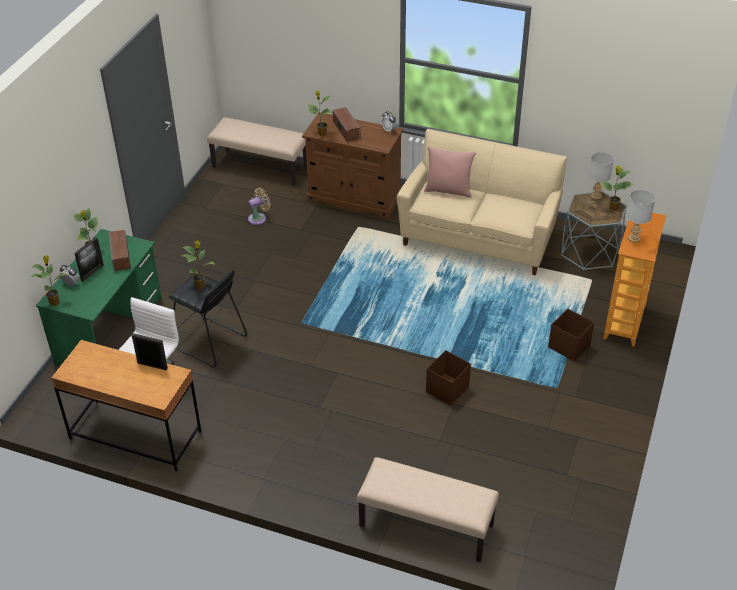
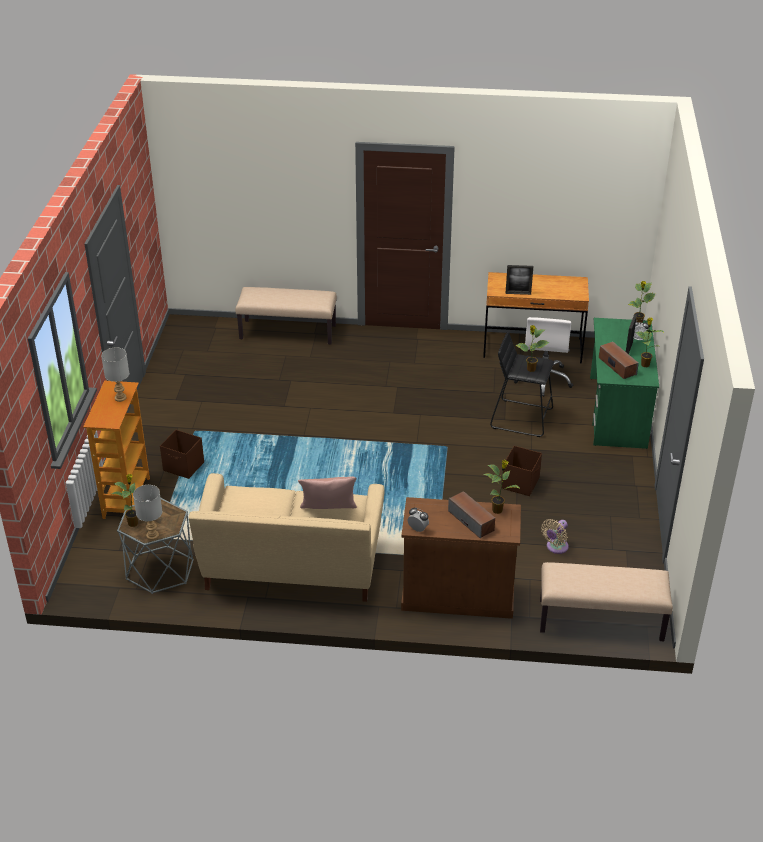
camera: 165 degrees right, 5 degrees down
brown storage box [426,350,471,406] -> brown storage box moved to [502,446,542,496]

